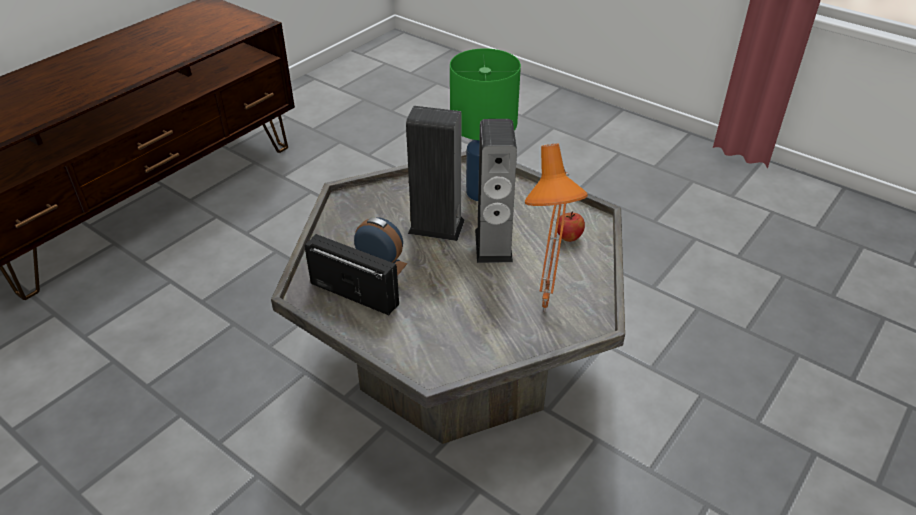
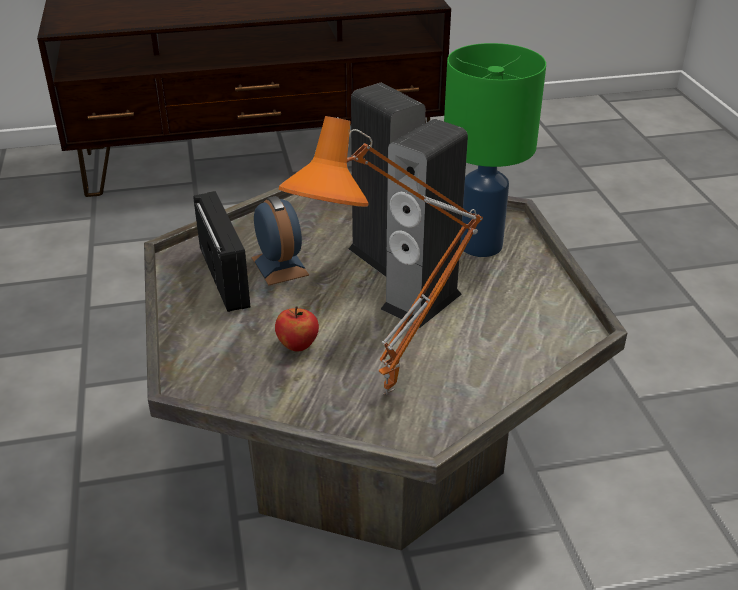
camera: 40 degrees right, 5 degrees down
apple [556,211,585,242] -> apple moved to [275,306,319,351]

